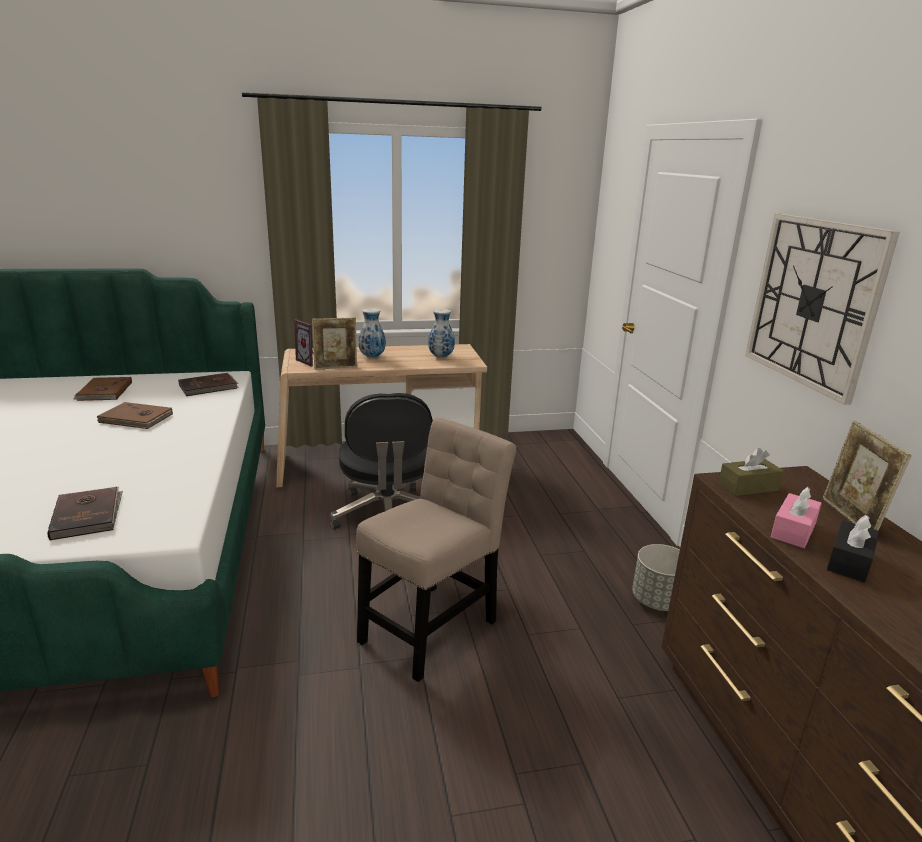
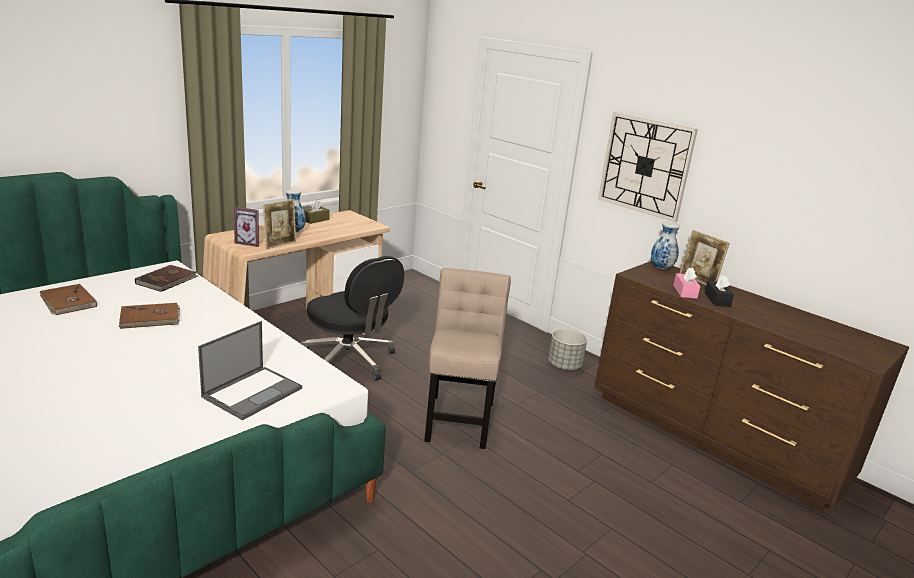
camera: 35 degrees left, 0 degrees up
brown book [47,487,123,541] -> laptop [198,321,302,420]
vase [428,309,455,358] -> vase moved to [651,222,680,269]
brown tissue box [718,448,784,496] -> brown tissue box moved to [304,200,330,224]

